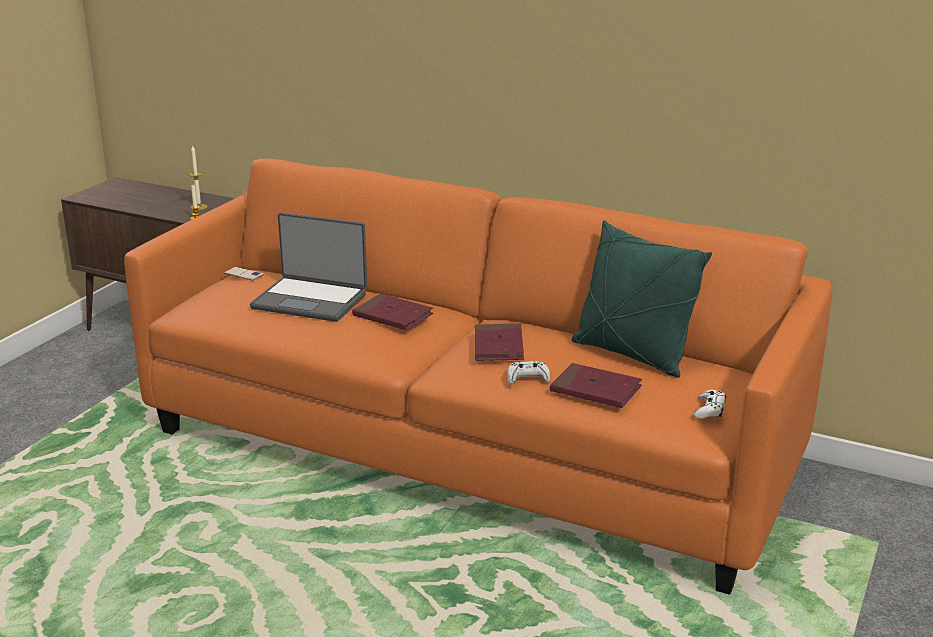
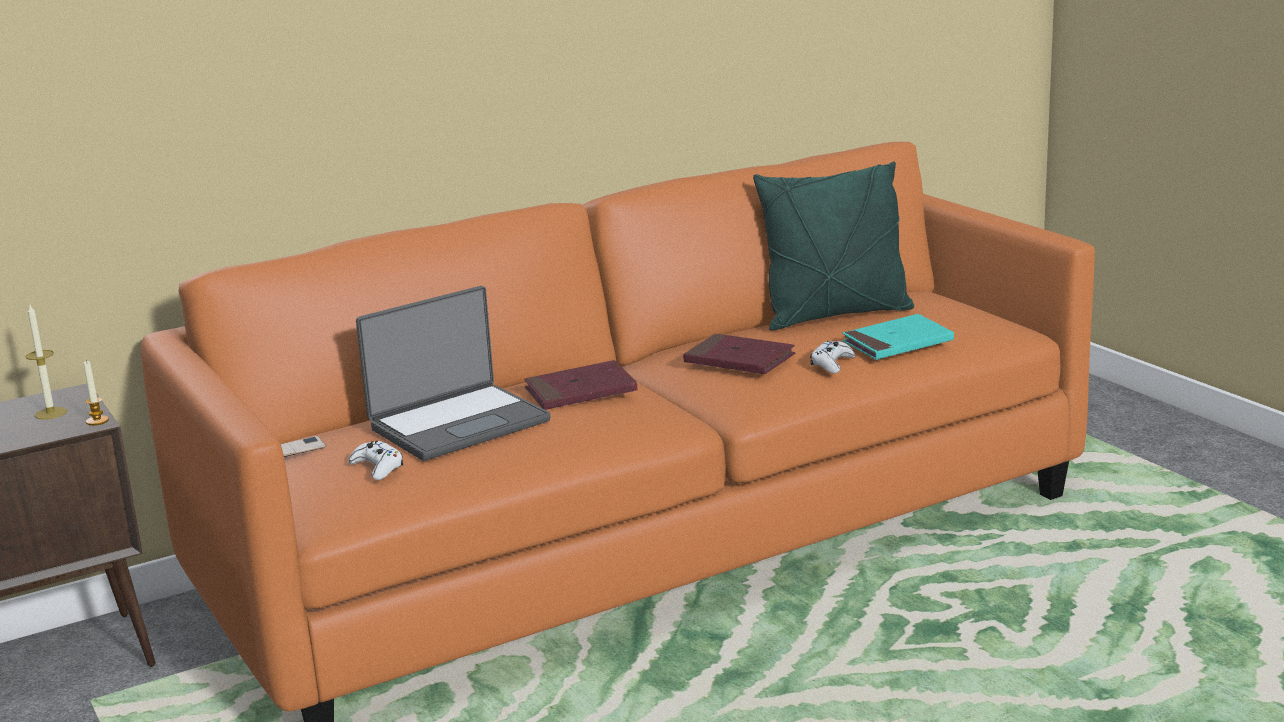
camera: 55 degrees left, 5 degrees down
red book [550,363,642,408] -> turquoise book [842,314,954,360]
white game controller [694,390,726,419] -> white game controller moved to [349,441,403,480]

